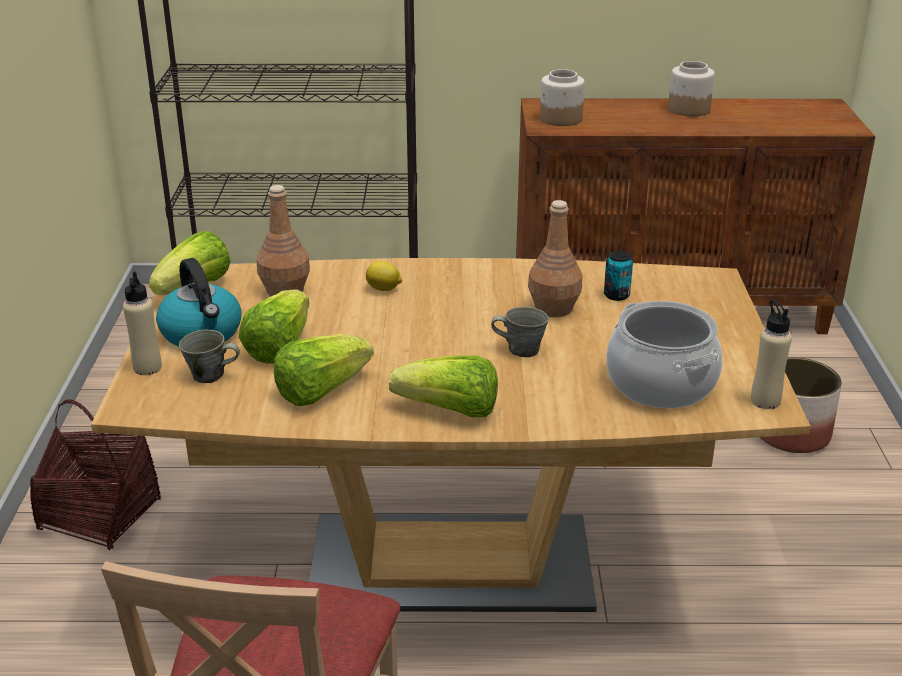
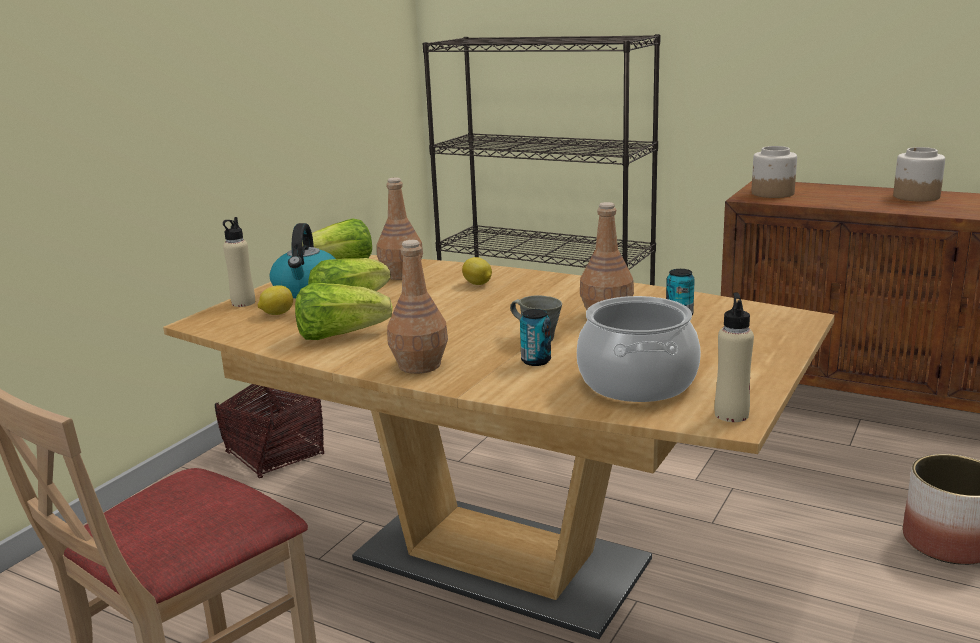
camera: 30 degrees right, 10 degrees down
grey mug [179,330,240,383] -> lemon [258,285,293,315]
lettuce [389,356,498,417] -> brown bottle [387,240,448,374]
none -> can [520,309,551,366]

